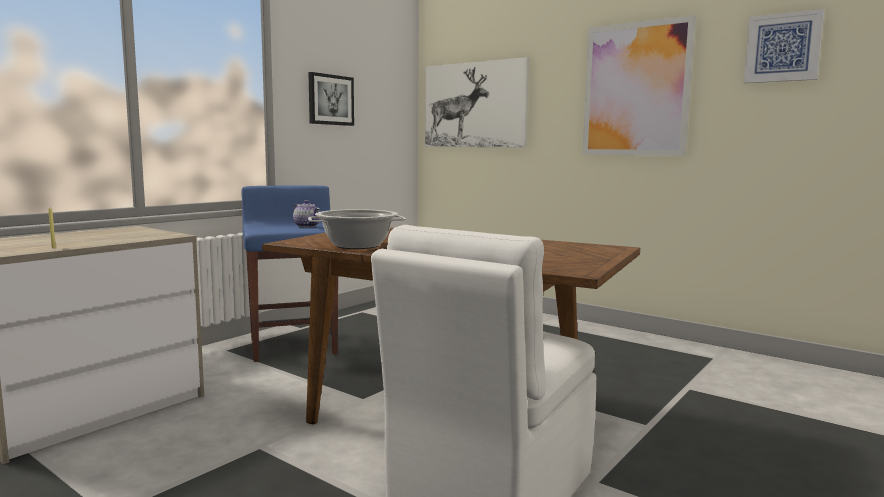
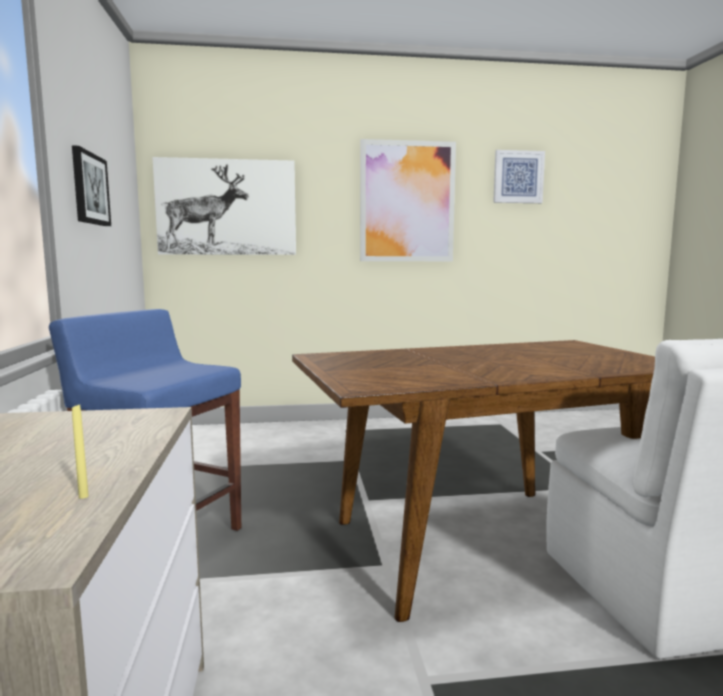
camera: 45 degrees left, 0 degrees up
teapot [293,200,320,227] -> none
cooking pot [308,209,406,249] -> none

